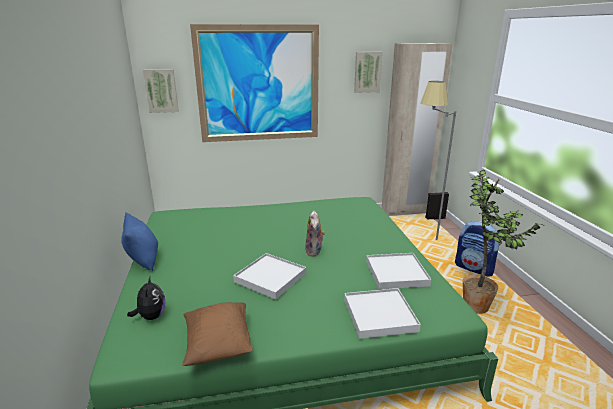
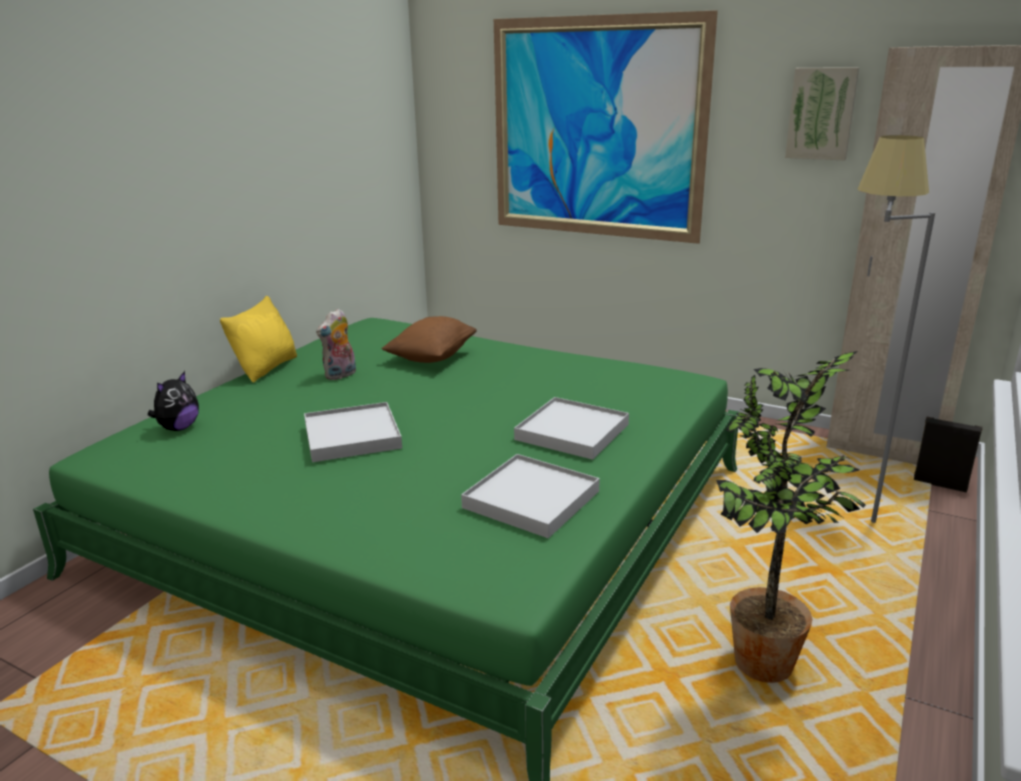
camera: 40 degrees right, 0 degrees up
blue pillow [121,212,158,271] -> yellow pillow [220,296,297,383]
picture [143,69,179,113] -> none
brown pillow [183,302,253,366] -> brown pillow moved to [381,316,477,363]
plush toy [305,211,325,257] -> plush toy moved to [316,309,356,380]
white tray [344,288,421,339] -> white tray moved to [514,397,629,460]
backpack [455,221,502,277] -> none

